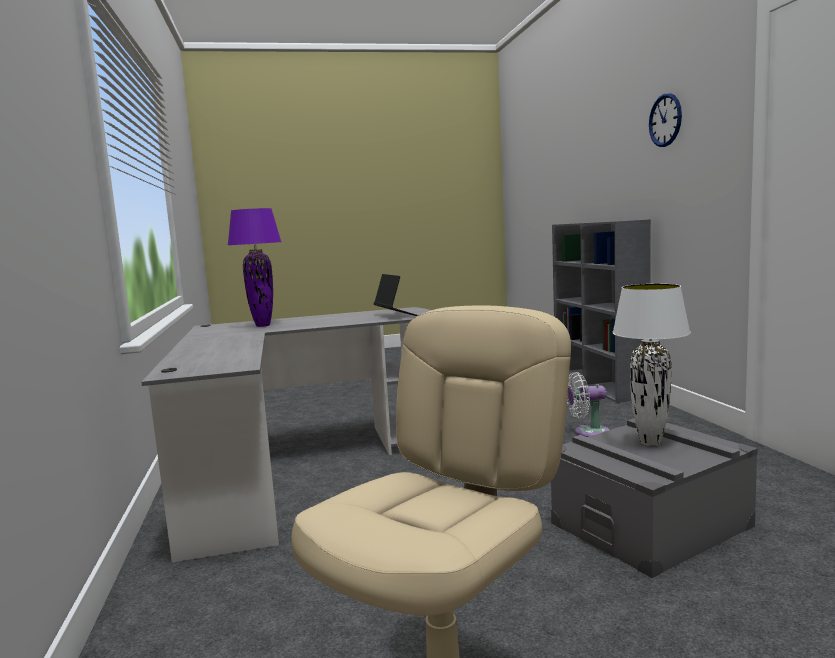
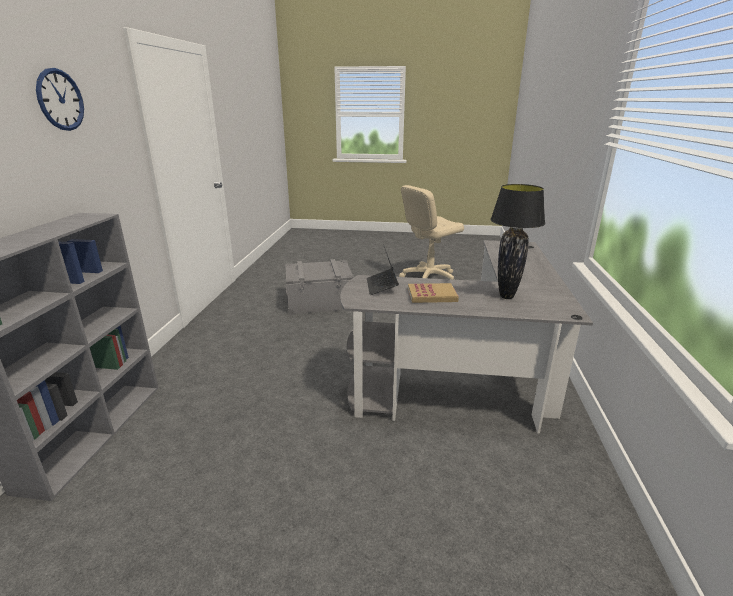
camera: 160 degrees left, 15 degrees up
purple table lamp [228,208,282,327] -> black table lamp [490,184,545,299]
white fan [567,372,609,437] -> none
white table lamp [612,284,691,446] -> none
none -> book [408,283,459,303]

